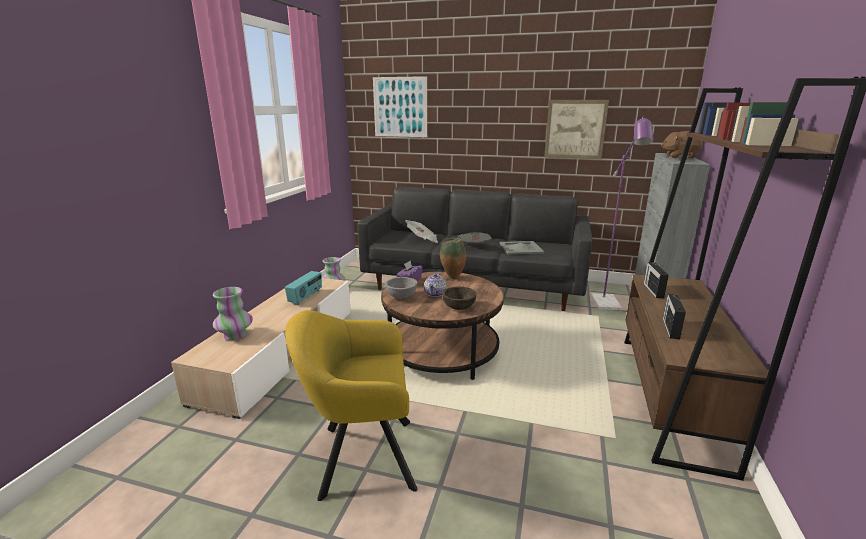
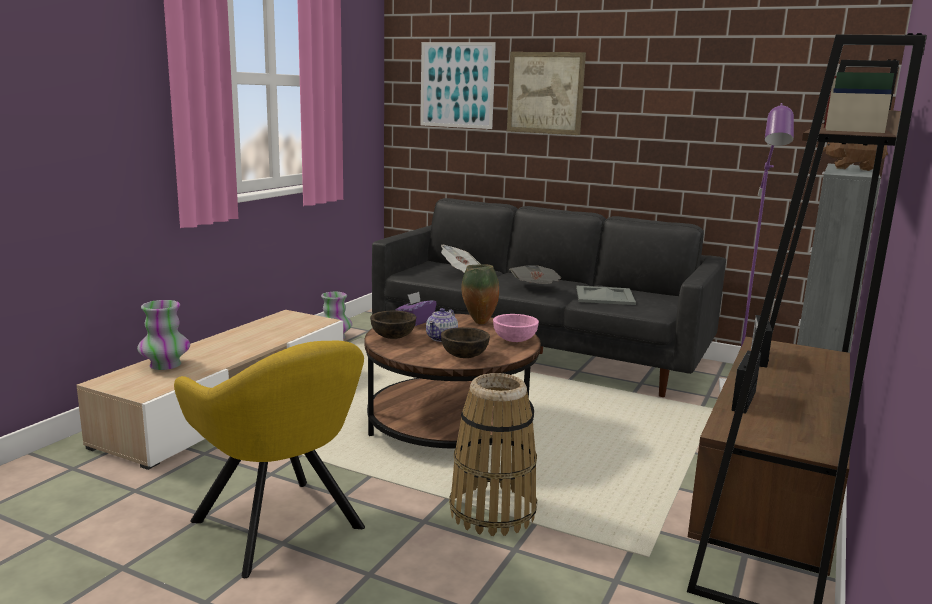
camera: 10 degrees right, 5 degrees down
radio [285,271,322,305] -> none
yellow armchair [285,310,418,501] -> yellow armchair turned 135 degrees counterclockwise [174,341,365,578]
grey bowl [385,277,417,298] -> brown bowl [370,311,416,339]
picture [544,100,609,159] -> picture moved to [507,52,586,135]
none -> basket [449,373,537,536]
none -> pink bowl [493,314,539,342]

